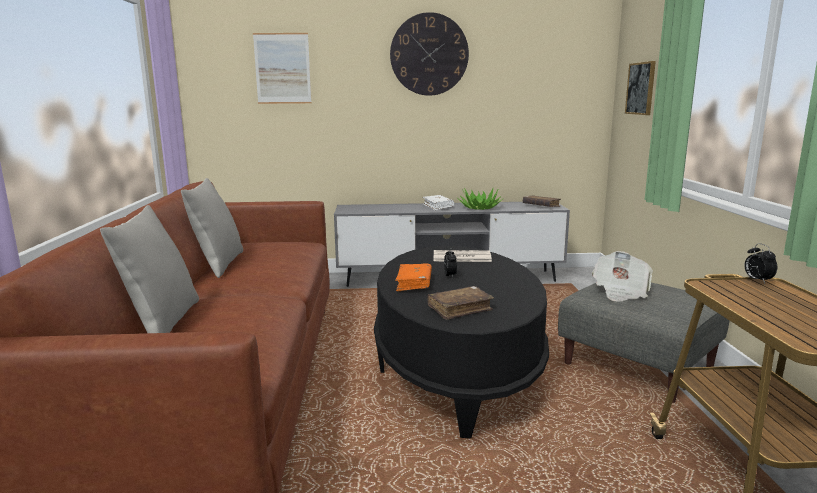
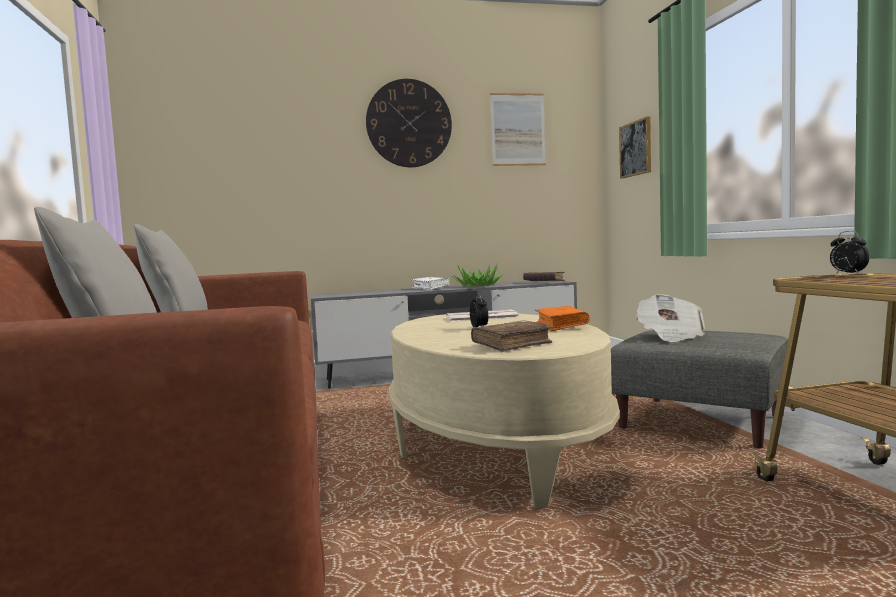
camera: 10 degrees left, 10 degrees down
picture [253,33,312,104] -> picture moved to [490,93,546,166]
black coffee table [374,246,549,439] -> beige coffee table [389,313,620,508]
orange book [395,264,432,292] -> orange book moved to [535,306,589,331]

